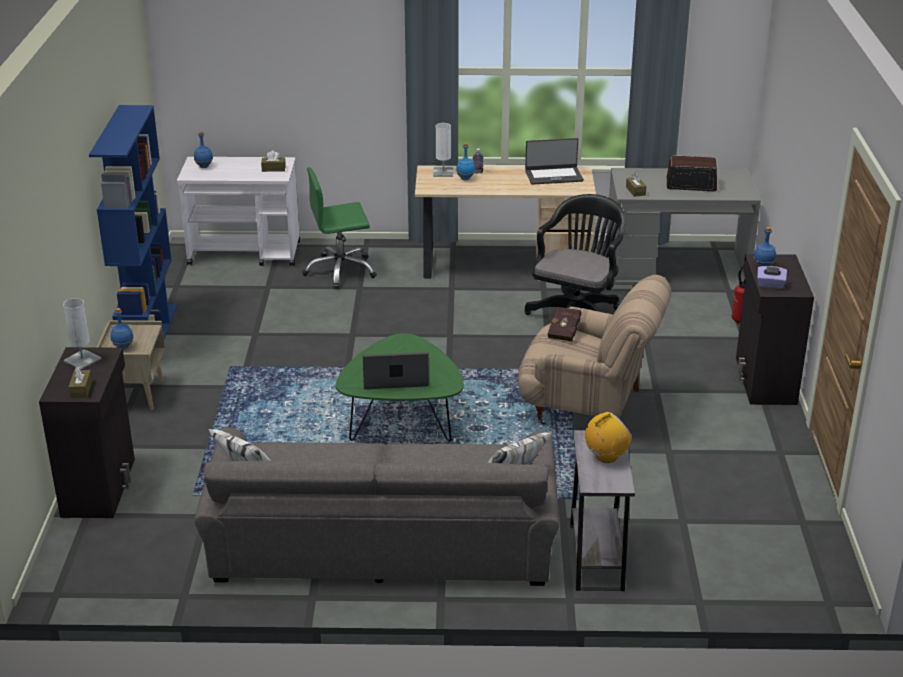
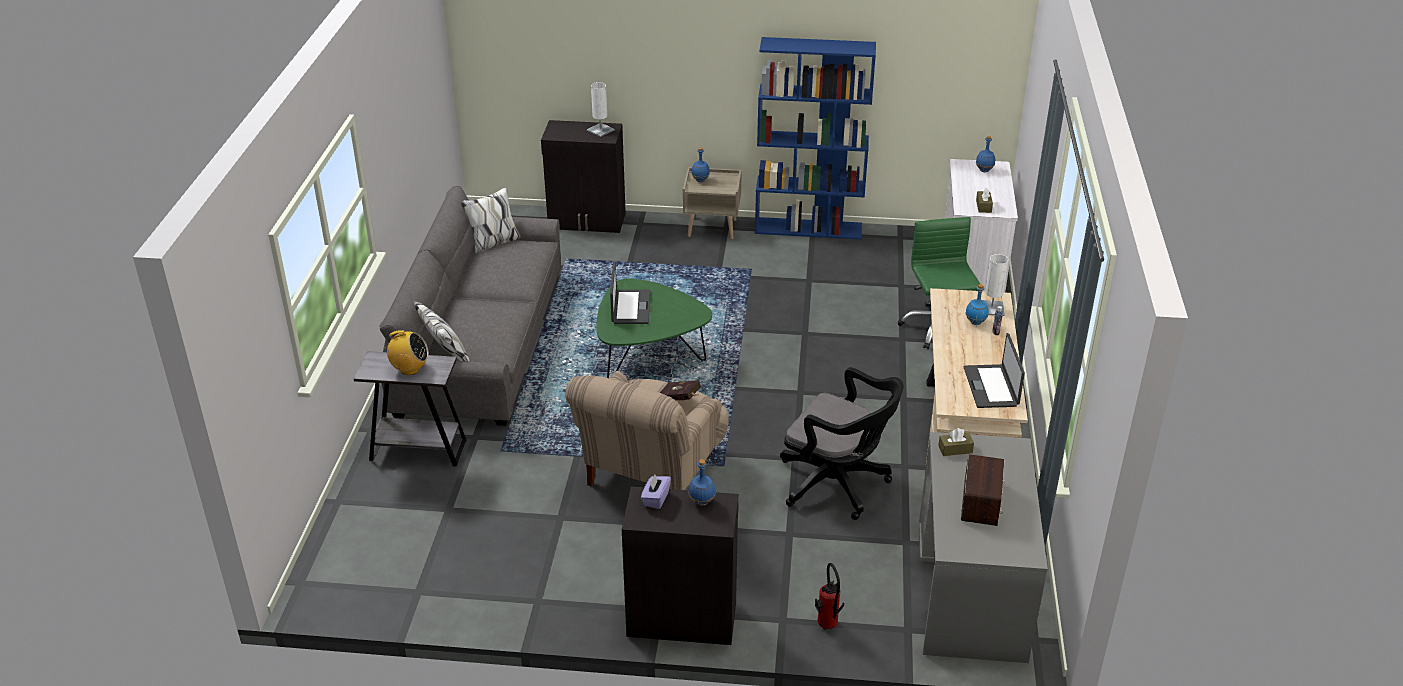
camera: 95 degrees right, 5 degrees up
brown tissue box [68,367,92,398] -> none
radio [585,412,632,463] -> radio turned 60 degrees counterclockwise [387,330,429,375]

